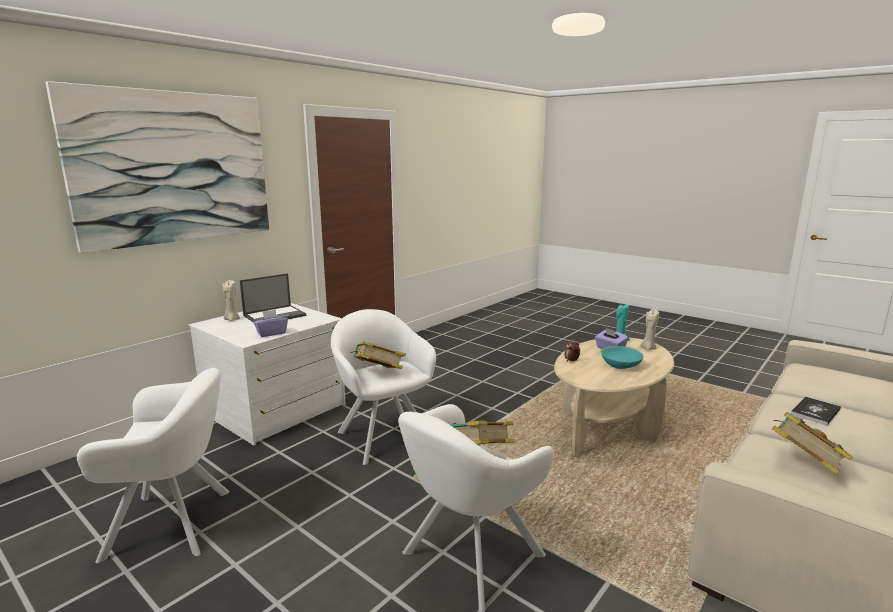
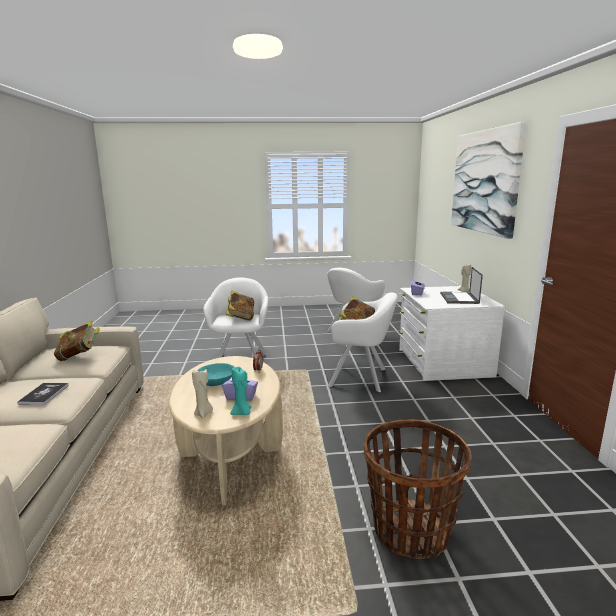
camera: 135 degrees right, 0 degrees up
none -> basket [364,419,471,559]

